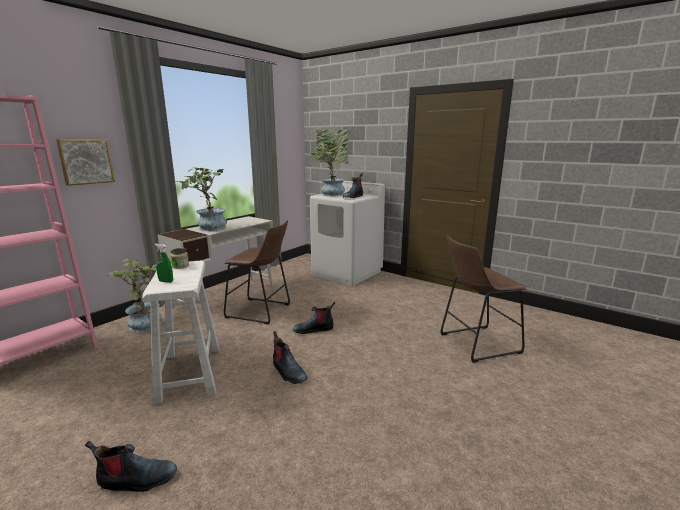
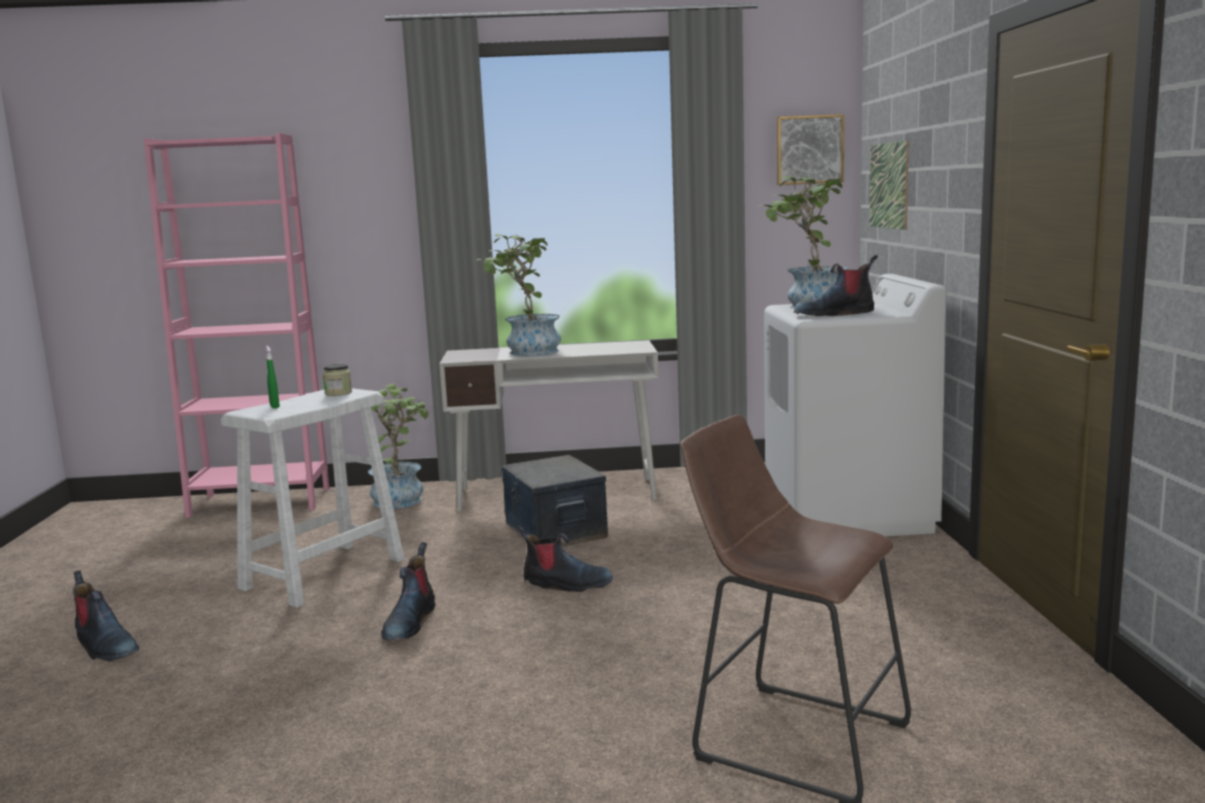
camera: 50 degrees right, 5 degrees down
picture [56,139,115,186] -> picture moved to [777,114,844,185]
brown stool [224,220,290,325] -> storage box [501,455,608,547]
boot [293,302,335,334] -> boot turned 150 degrees clockwise [517,525,613,592]

